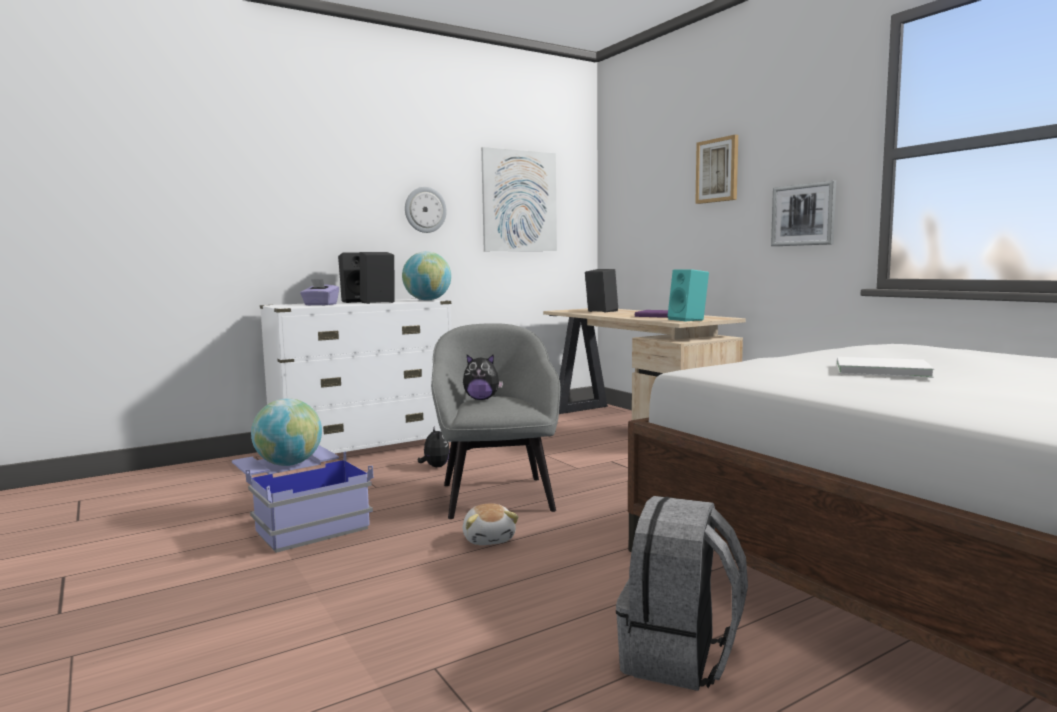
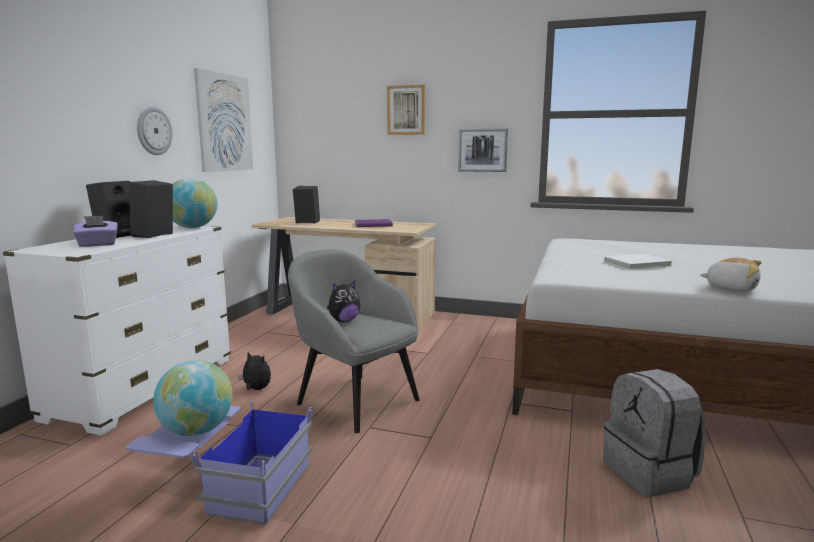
camera: 40 degrees left, 5 degrees up
plush toy [463,503,519,545] -> plush toy moved to [700,258,762,291]
turquoise speaker [668,269,709,322] -> none

